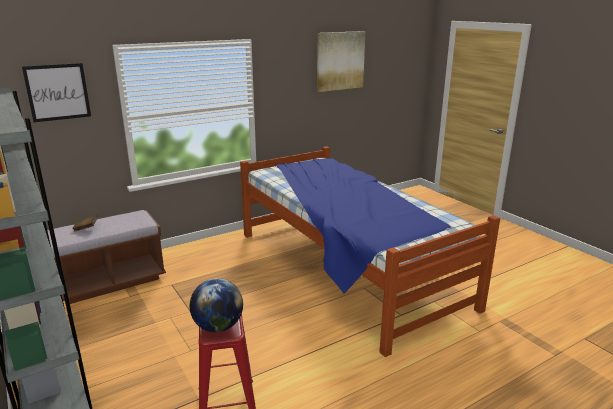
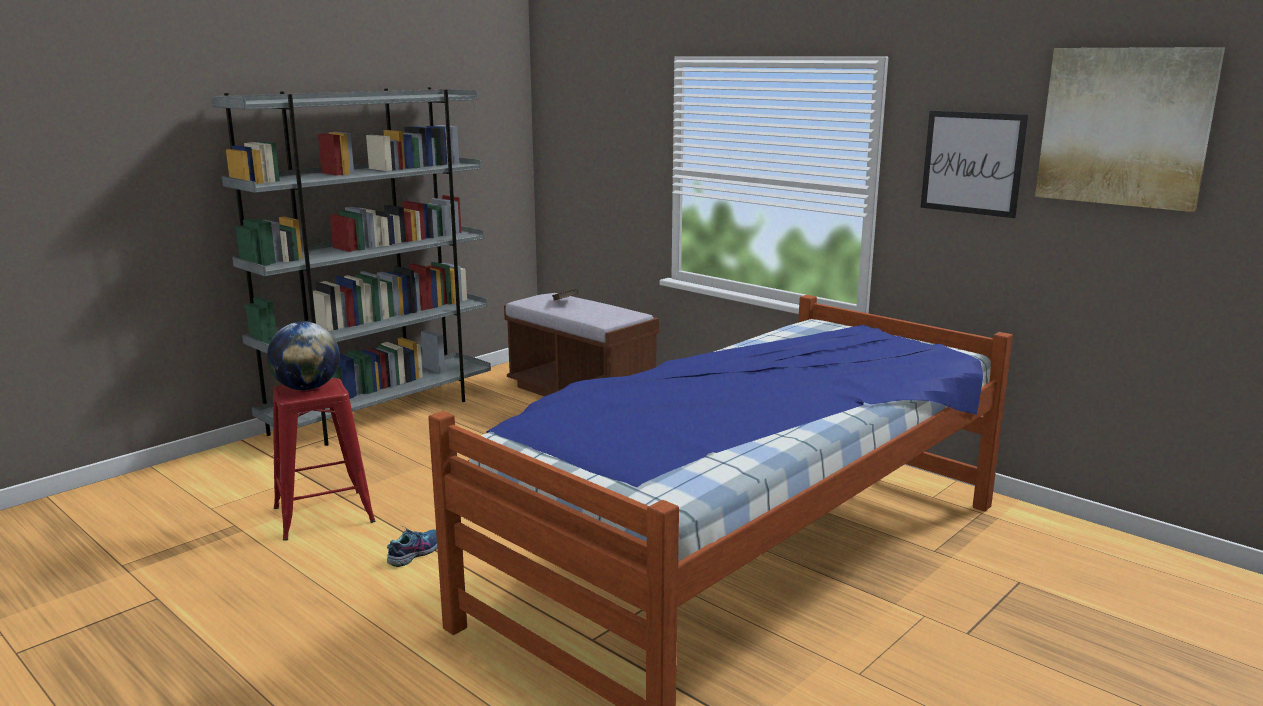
camera: 75 degrees right, 5 degrees down
picture [22,63,91,122] -> picture moved to [921,111,1028,218]
none -> shoe [387,525,437,567]

